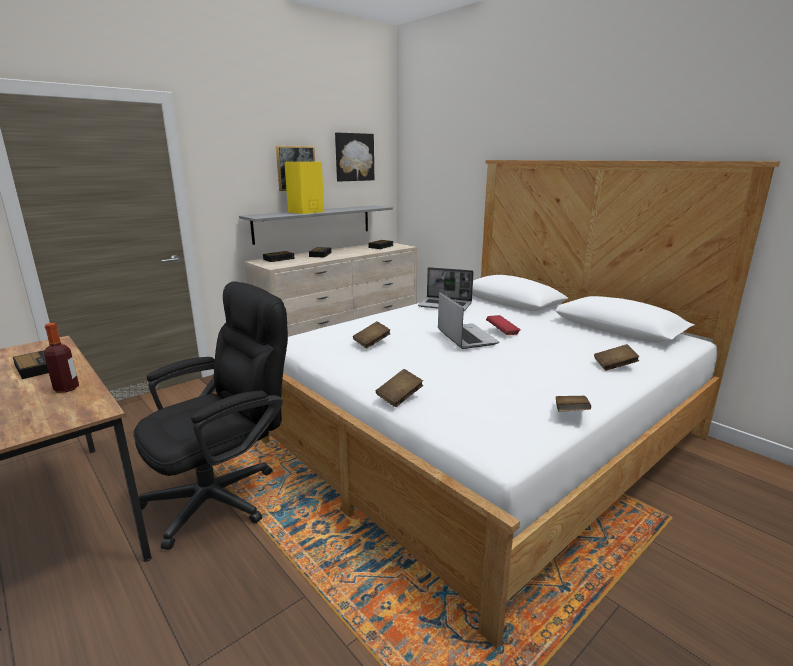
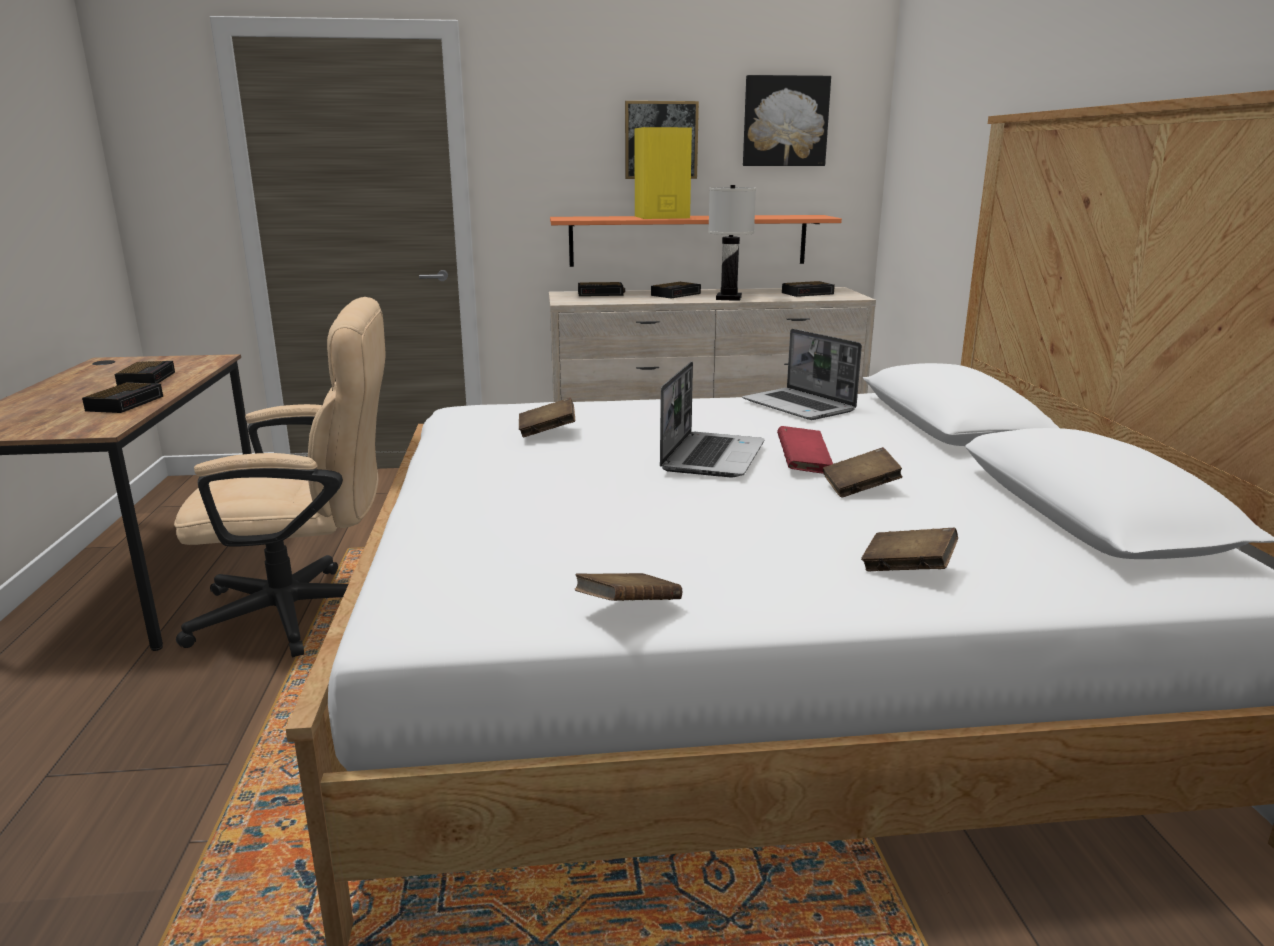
camera: 35 degrees right, 0 degrees up
bottle [44,323,79,393] -> alarm clock [82,382,163,413]
black office chair [134,281,288,550] -> beige office chair [174,297,385,658]
grey shelf [239,205,393,245] -> orange shelf [550,215,842,267]
brown book [376,369,423,407] -> brown book moved to [823,447,903,498]
none -> white table lamp [708,185,756,301]

